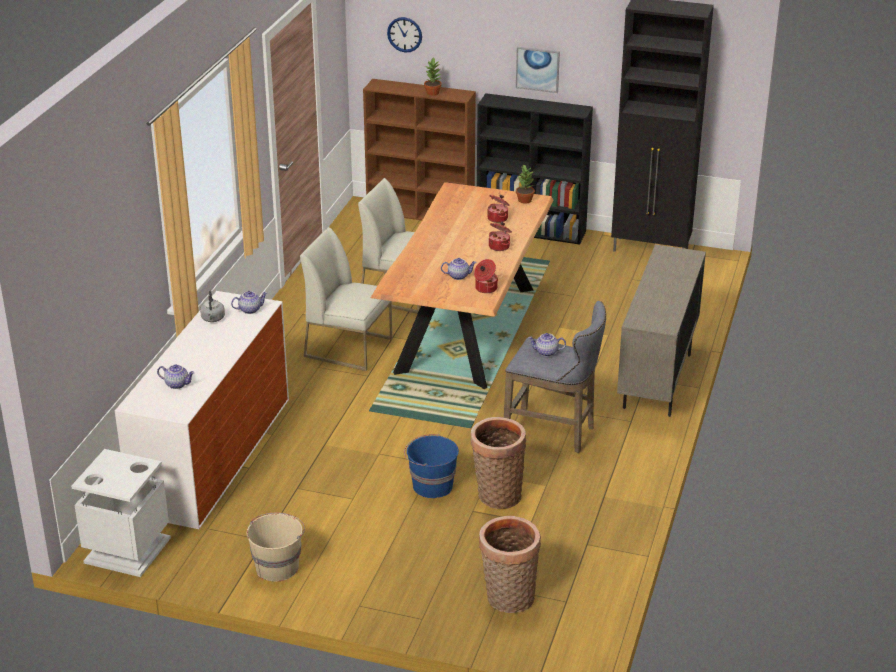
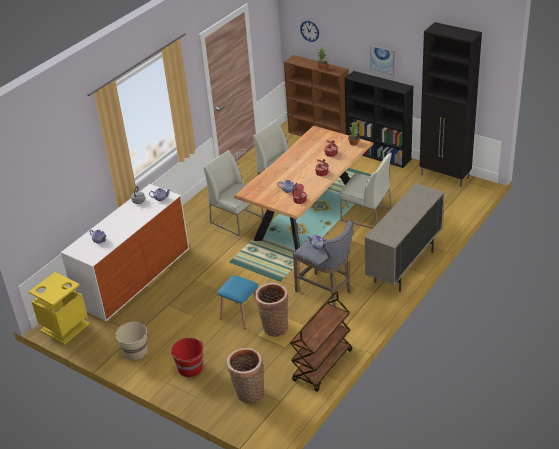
camera: 20 degrees right, 5 degrees up
white trash can [71,449,171,577] -> yellow trash can [29,272,90,345]
blue bucket [404,434,459,498] -> blue stool [217,276,258,329]
none -> red bucket [171,338,205,377]
none -> brown cart [290,291,352,392]
none -> white chair [340,153,392,229]

